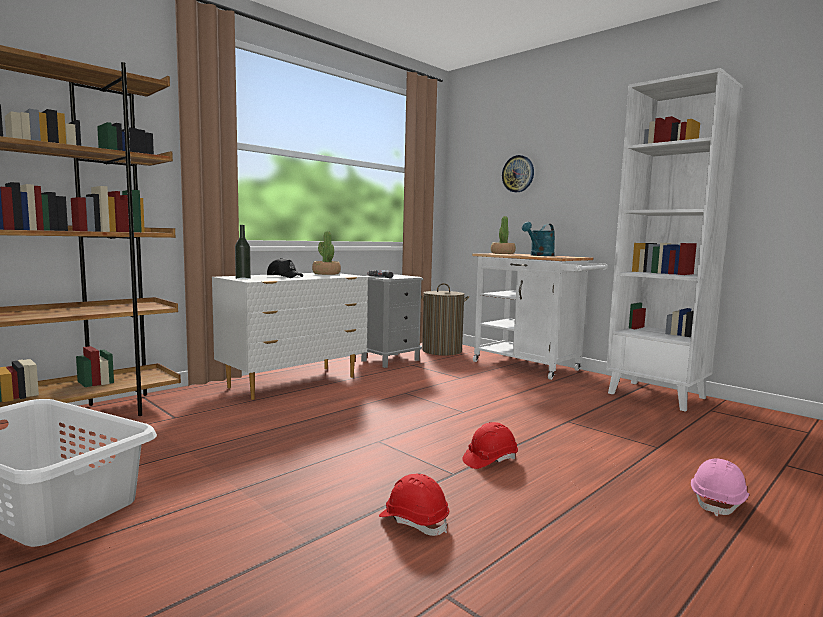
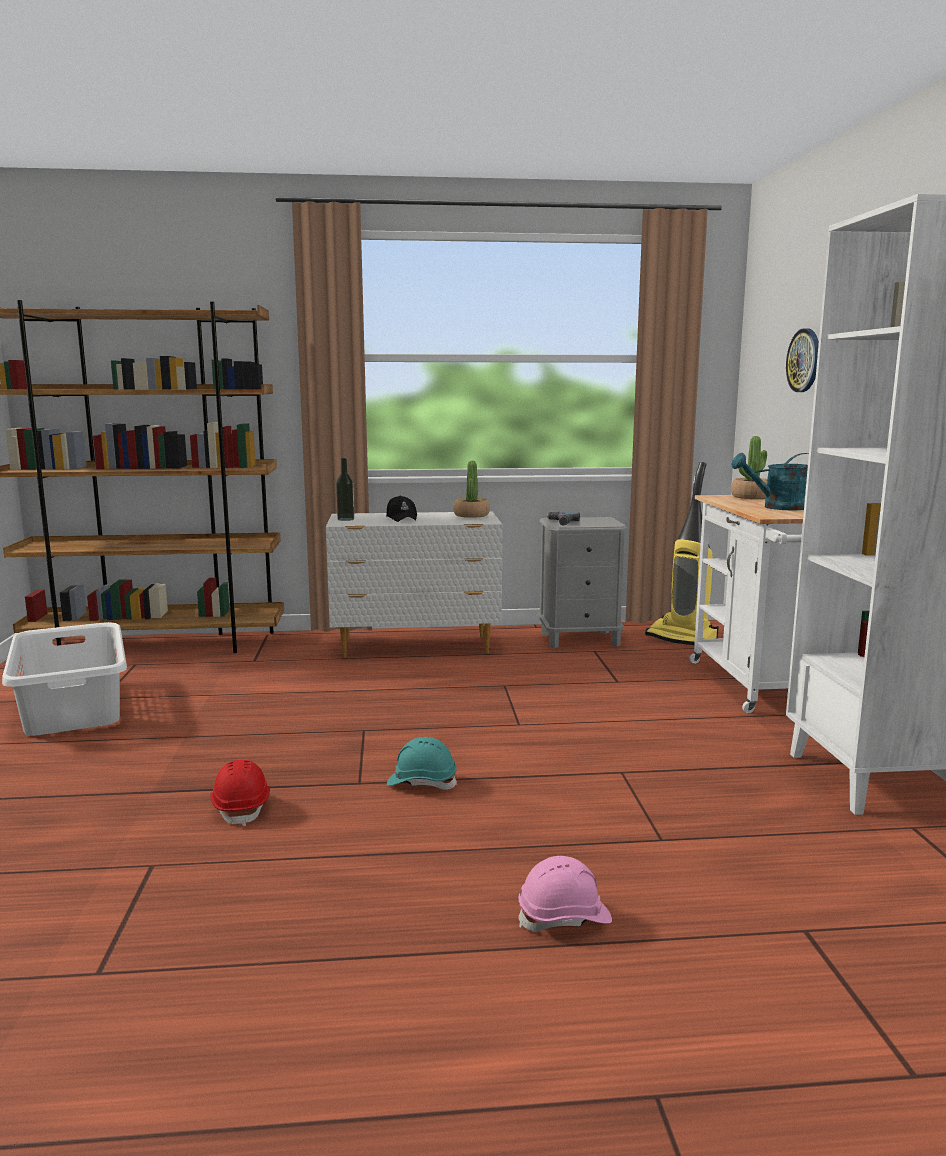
camera: 40 degrees right, 5 degrees up
laundry basket [421,283,469,355] -> vacuum cleaner [645,462,719,645]
red hard hat [462,422,518,469] -> turquoise hard hat [387,737,458,790]

